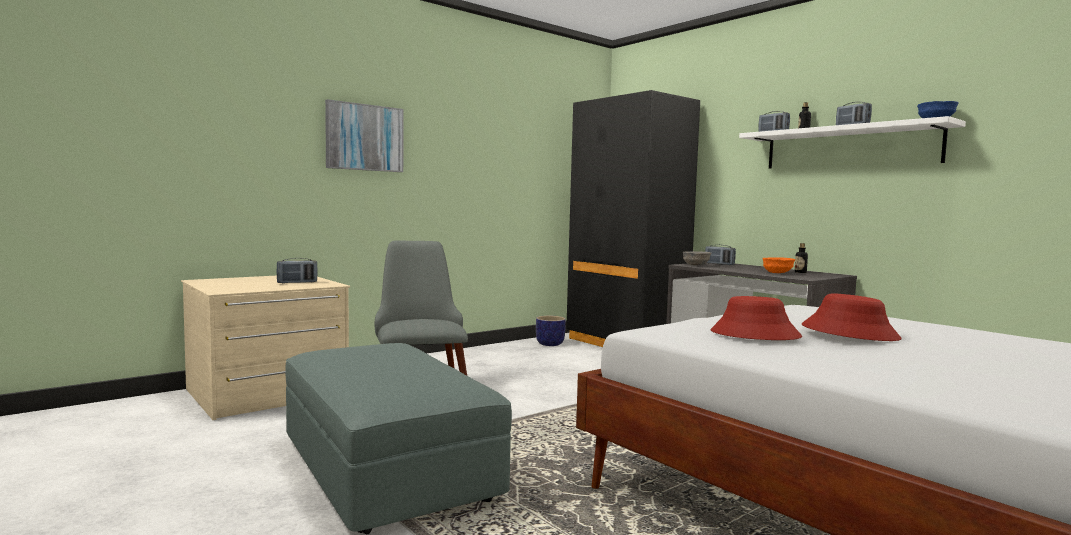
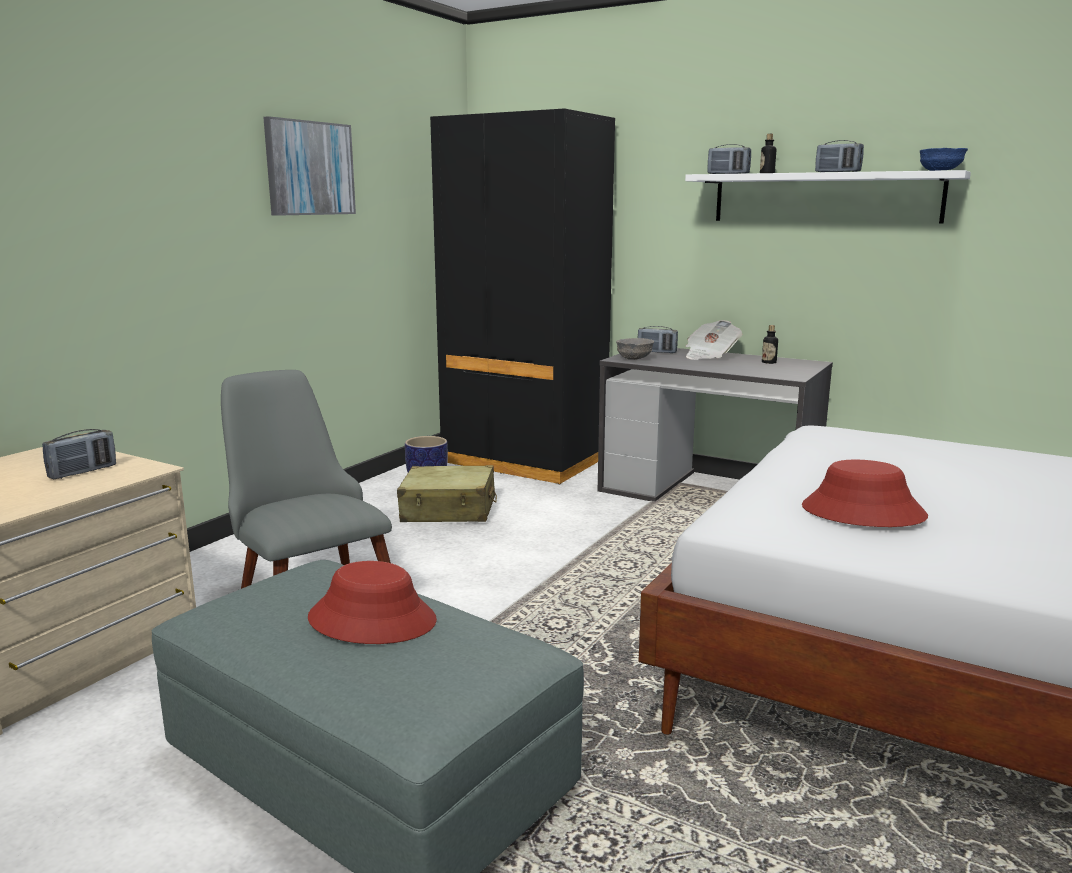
camera: 20 degrees left, 10 degrees up
picture [325,99,404,172] -> picture moved to [263,116,356,216]
orange bowl [762,257,795,273] -> none
red hat [802,294,902,341] -> red hat moved to [308,561,437,644]
none -> beige suitcase [397,465,497,522]
none -> newspaper [686,320,742,360]

